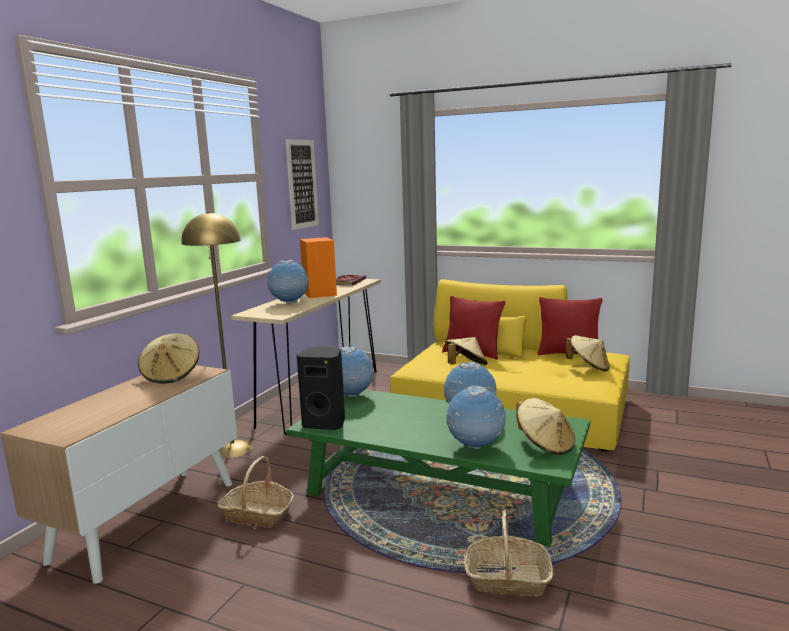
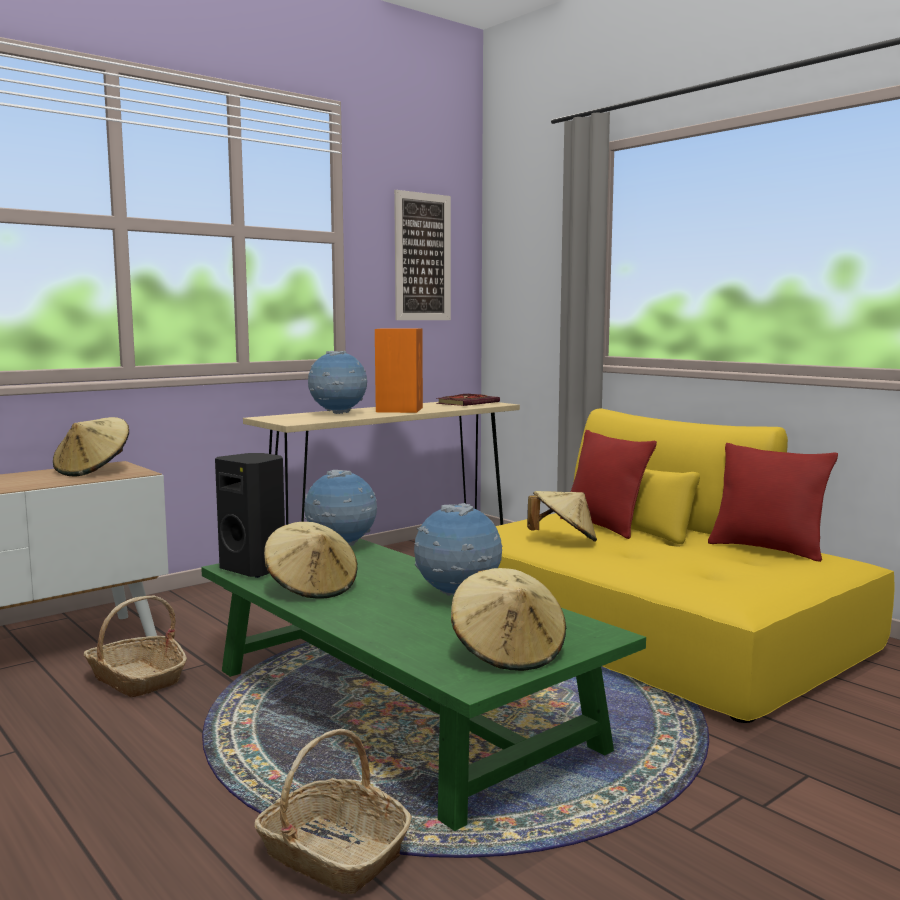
camera: 25 degrees right, 5 degrees down
yellow floor lamp [181,211,253,458] -> none
globe [446,385,506,449] -> none
beige hat [566,335,610,371] -> beige hat moved to [264,522,358,599]

